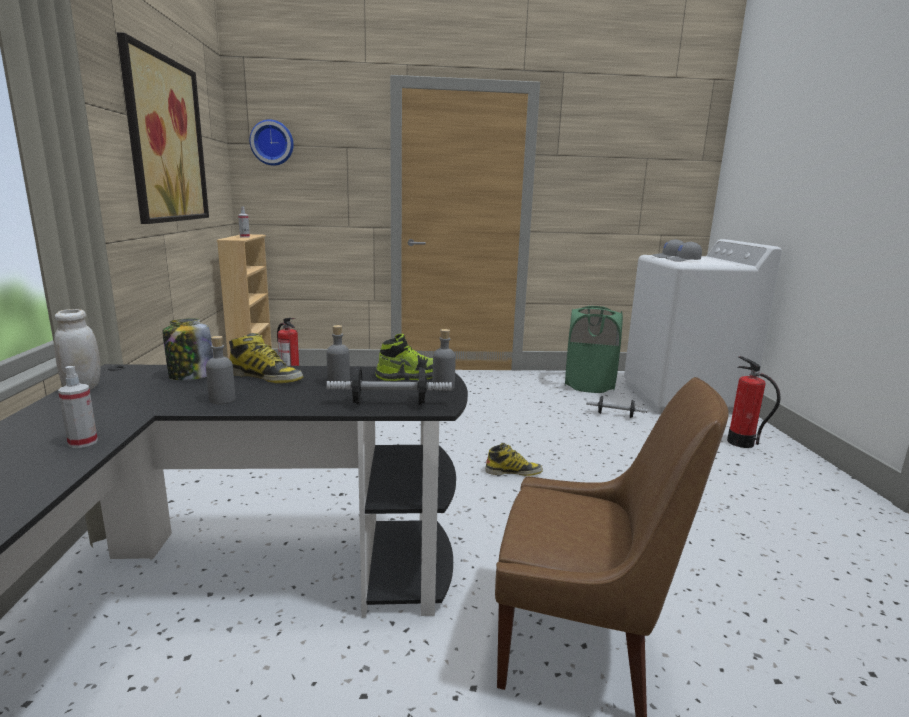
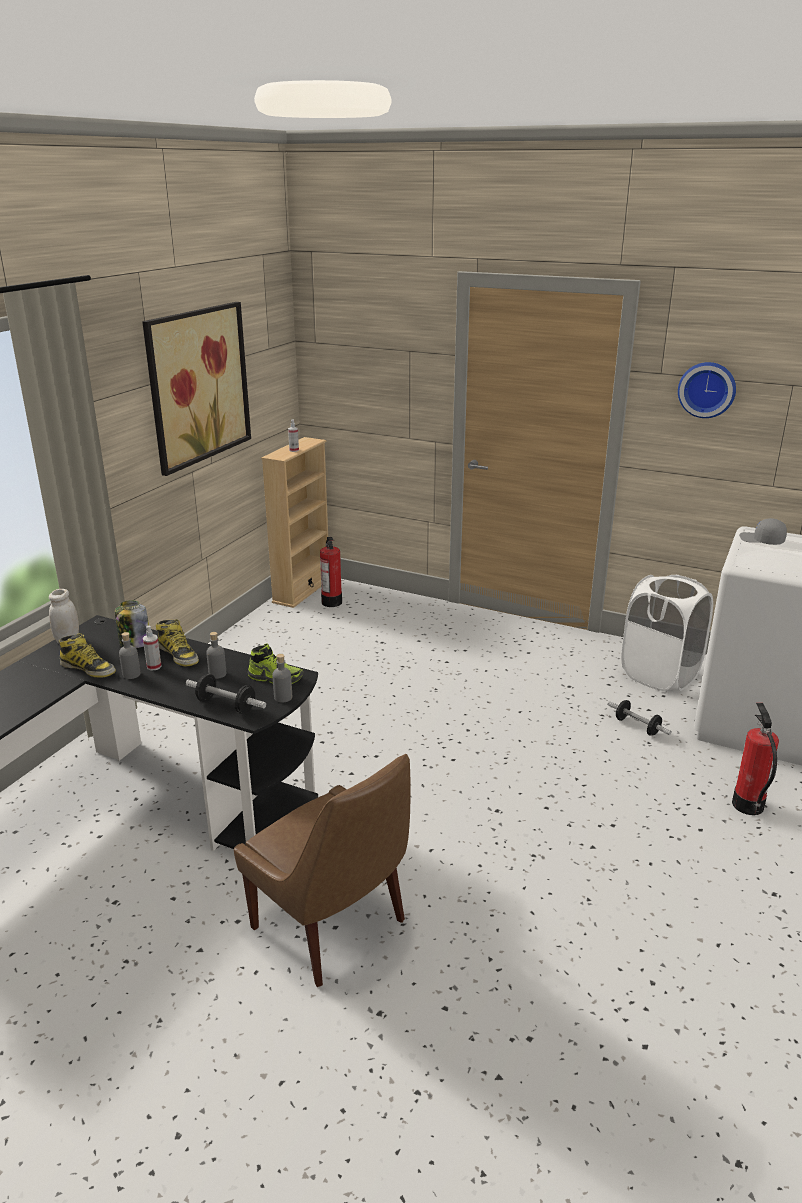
camera: 30 degrees right, 10 degrees up
spray bottle [58,366,98,448] -> spray bottle moved to [143,626,162,671]
wall clock [250,119,294,166] -> wall clock moved to [678,362,736,418]
boot [485,443,543,476] -> boot moved to [58,633,116,678]
green laundry basket [565,306,623,393] -> white laundry basket [621,575,713,691]
grey cap [666,241,702,262] -> none

